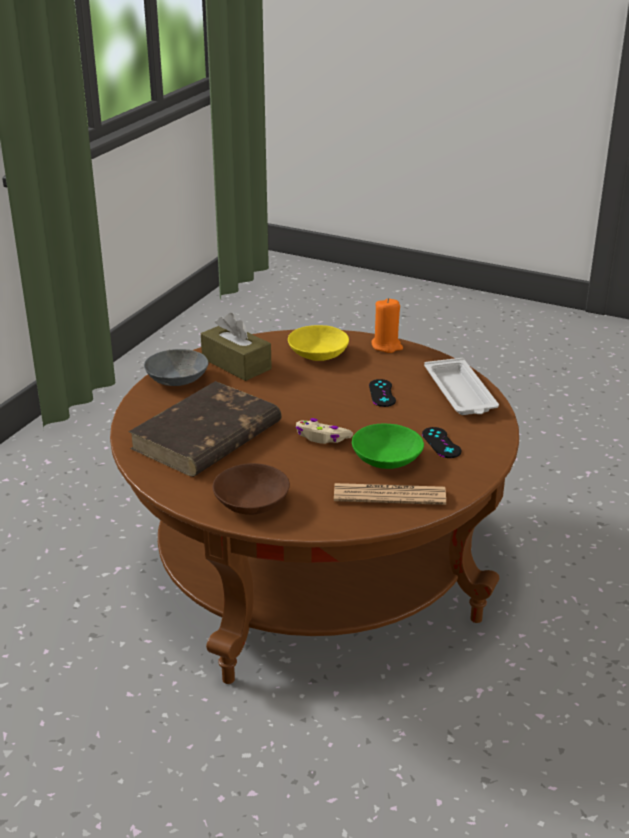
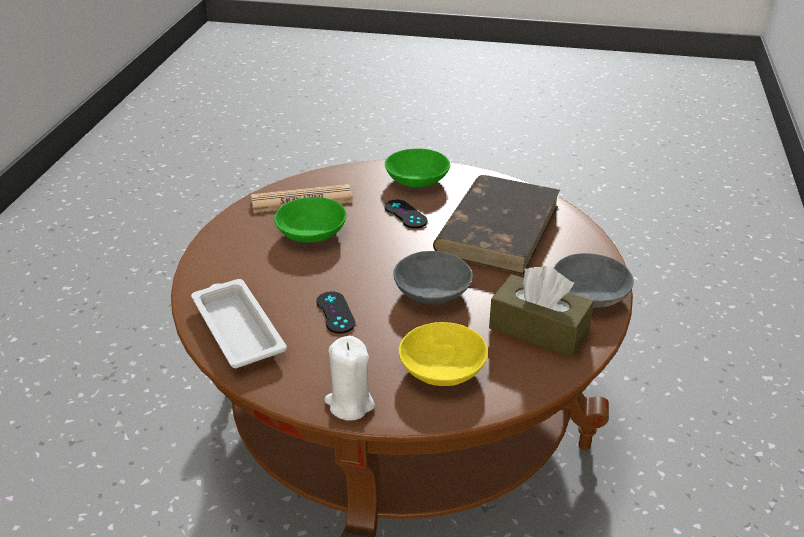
camera: 165 degrees right, 5 degrees up
brown bowl [213,463,290,515] -> green bowl [385,148,450,187]
beige game controller [296,418,353,444] -> none
orange candle [371,298,403,353] -> white candle [324,336,375,420]
black game controller [422,427,461,458] -> black game controller moved to [384,200,428,228]
none -> grey bowl [393,251,473,304]

